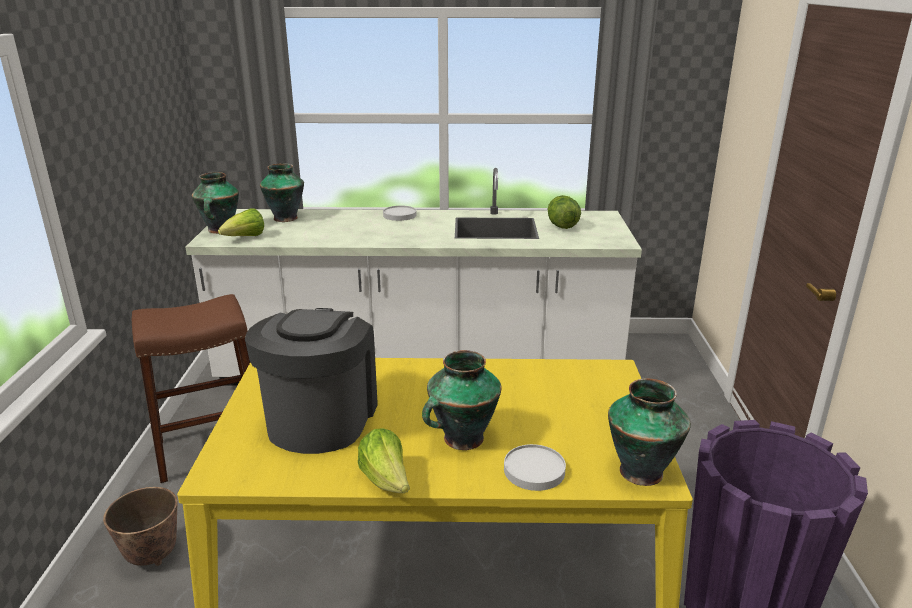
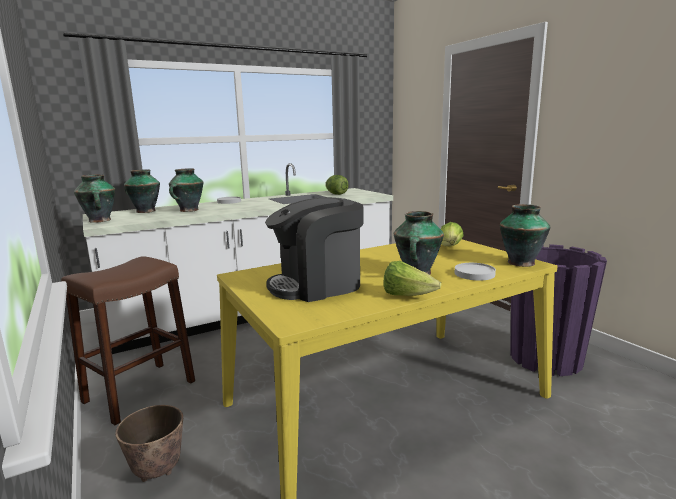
camera: 30 degrees left, 10 degrees down
lettuce [218,208,264,236] -> lettuce moved to [441,222,464,247]
coffee machine [245,308,378,454] -> coffee machine turned 90 degrees counterclockwise [265,197,364,302]
none -> vase [169,169,203,212]

